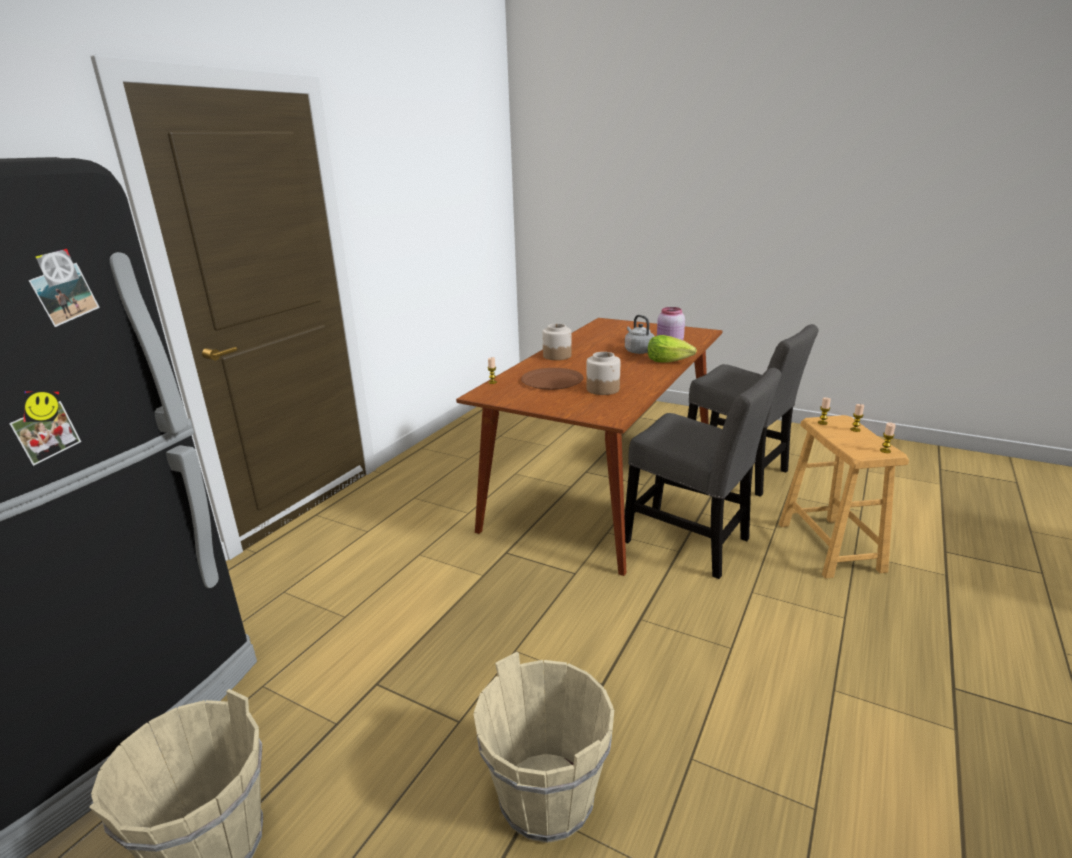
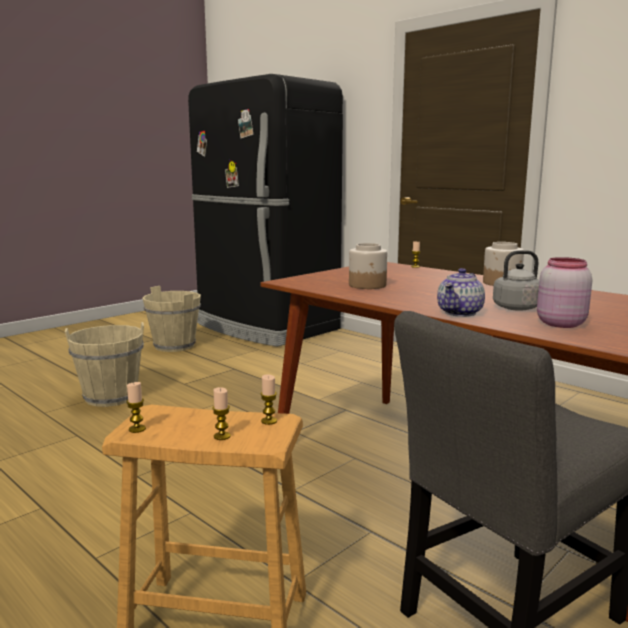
camera: 105 degrees right, 10 degrees down
brown plate [521,368,583,390] -> none
grey chair [625,368,782,579] -> none
lettuce [648,335,697,363] -> teapot [437,268,485,317]

